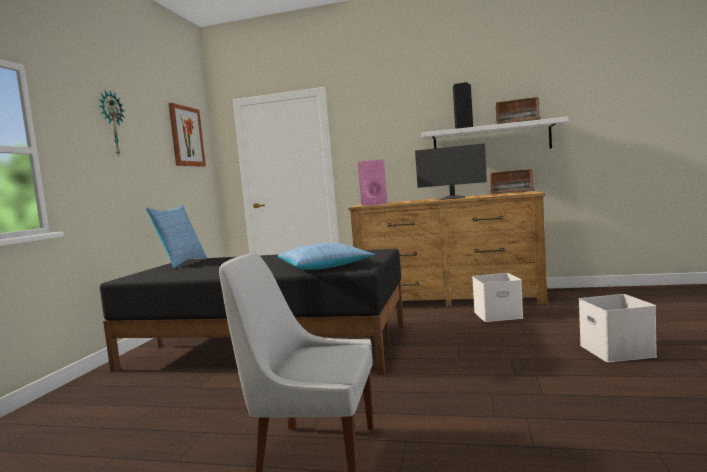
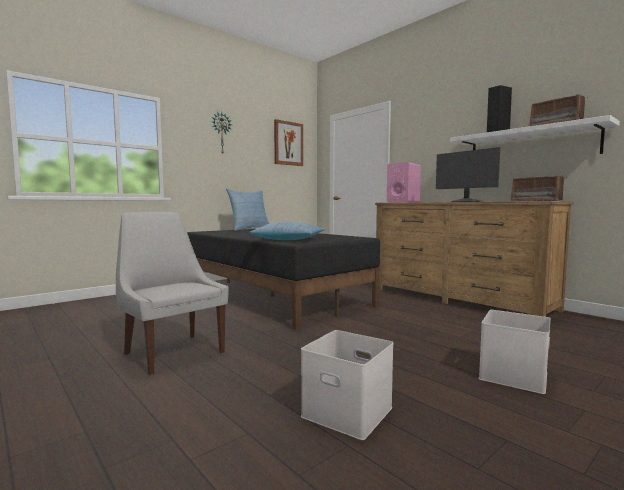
camera: 35 degrees right, 0 degrees up
white storage box [472,273,523,322] -> white storage box moved to [301,330,394,440]

